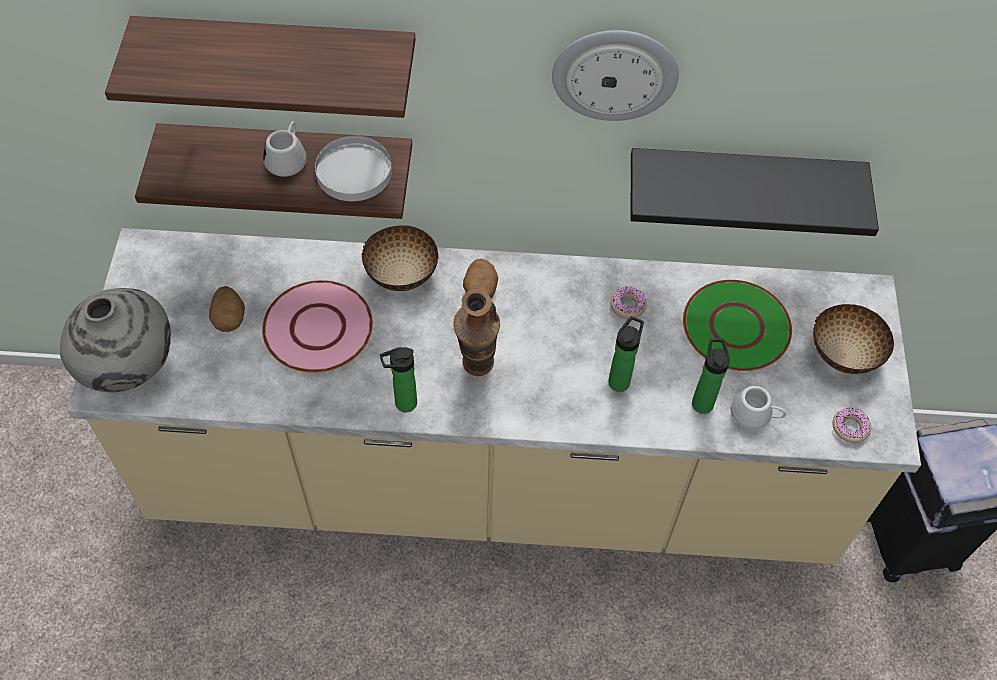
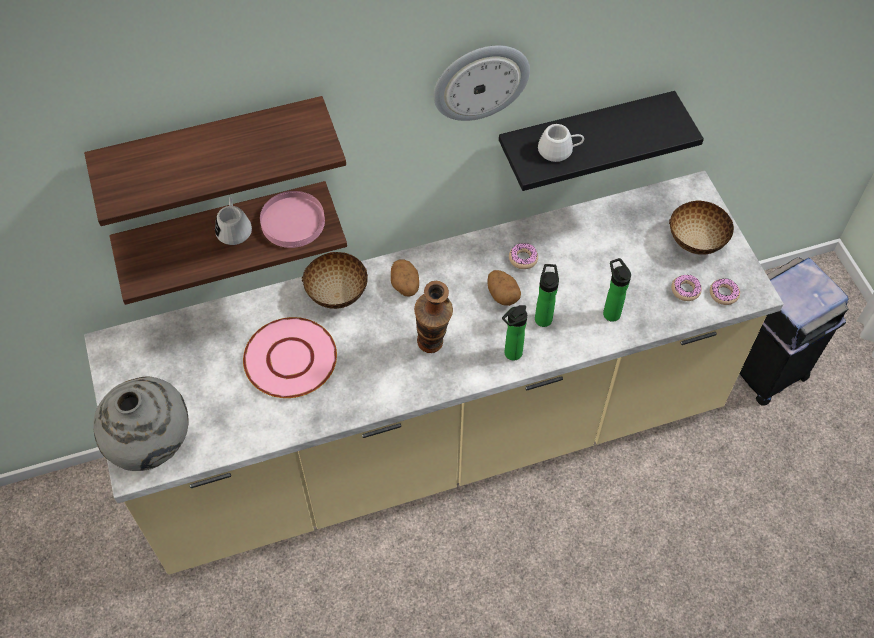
camera: 20 degrees left, 0 degrees up
potato [209,286,245,332] -> potato moved to [487,270,521,306]
white plate [315,136,392,201] -> pink plate [260,191,325,248]
bottle [380,347,417,412] -> bottle moved to [502,305,527,360]
green plate [683,280,792,371] -> none
white mug [730,386,786,429] -> white mug moved to [538,124,584,162]
none -> donut [671,275,702,301]

